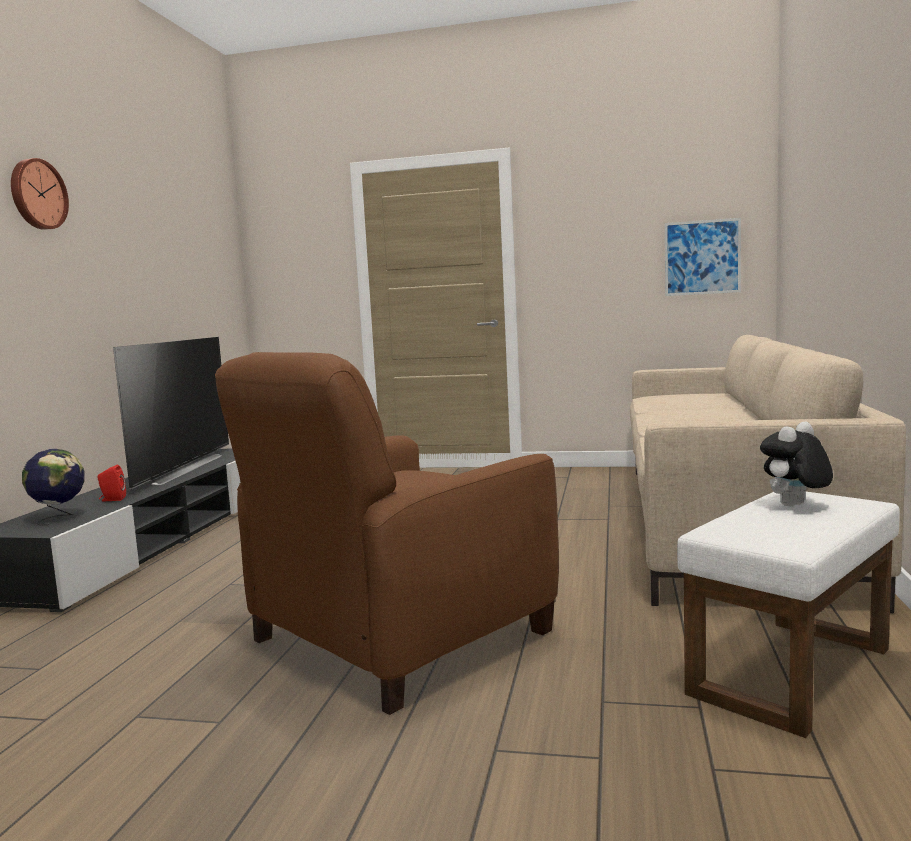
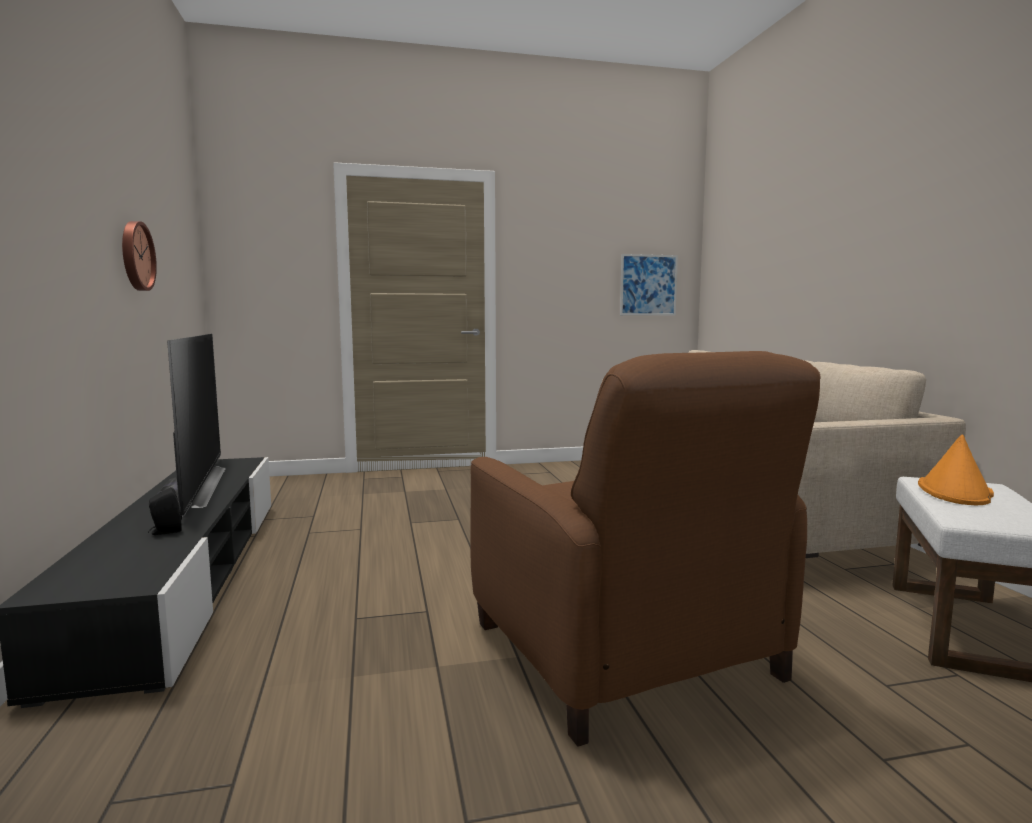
camera: 25 degrees left, 0 degrees up
wall clock [11,158,69,230] -> wall clock moved to [122,221,157,291]
globe [22,449,85,525] -> none
red speaker [98,465,126,501] -> black speaker [148,487,182,535]
brown armchair [215,352,559,715] -> brown armchair turned 45 degrees counterclockwise [470,351,821,747]
plush toy [760,422,833,507] -> orange hat [918,434,994,505]

